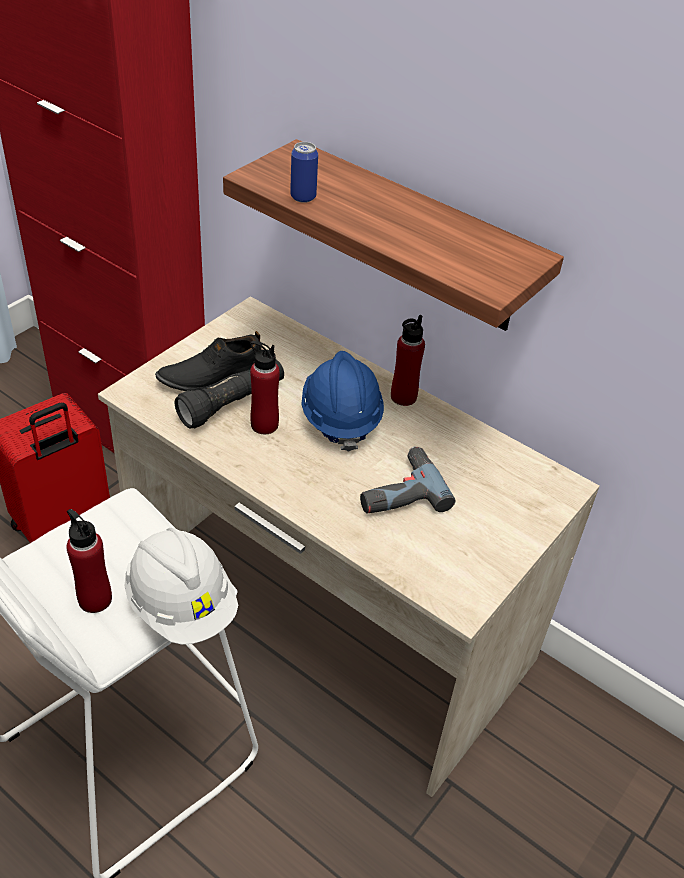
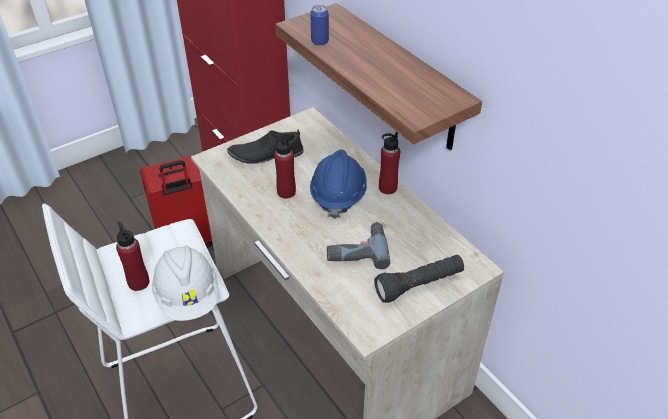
camera: 20 degrees right, 0 degrees up
black flashlight [175,360,284,429] -> black flashlight moved to [374,255,464,303]

